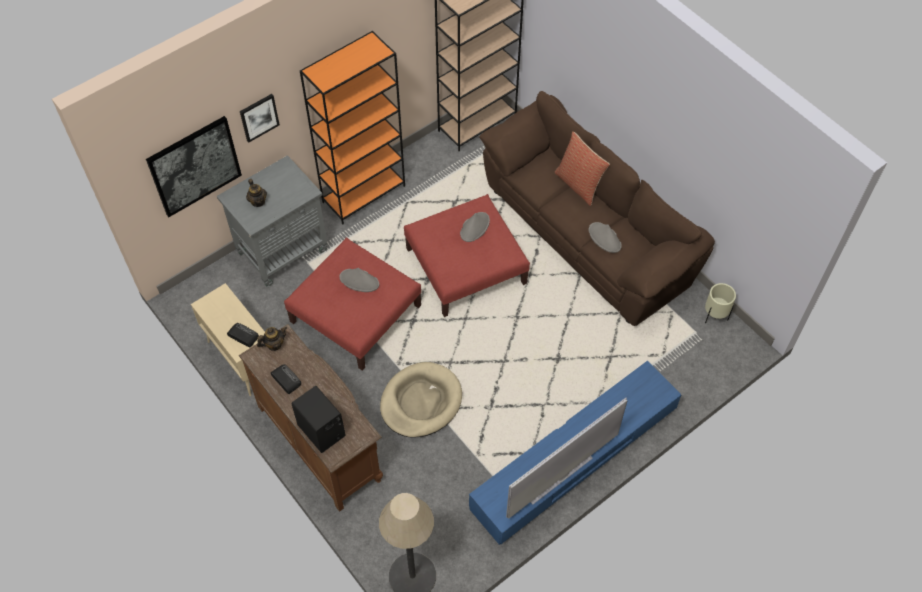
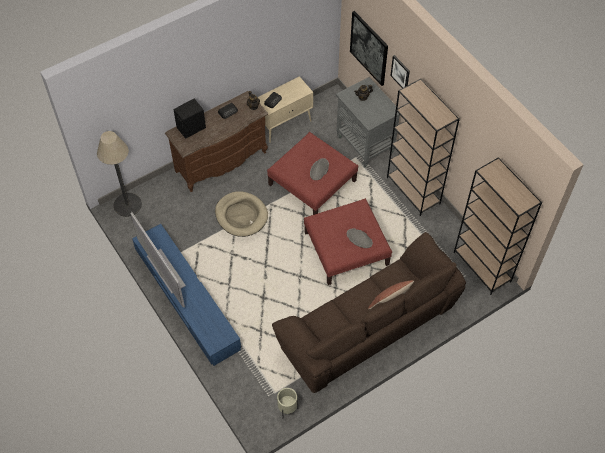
camera: 95 degrees right, 0 degrees up
orange bookcase [300,31,405,225] -> beige bookcase [387,79,460,216]
grey hat [589,222,622,253] -> none

